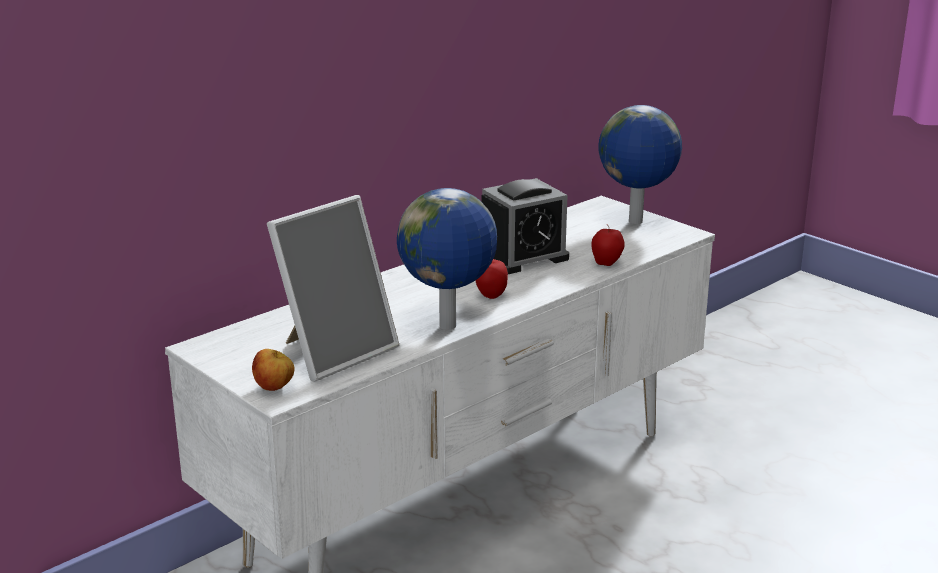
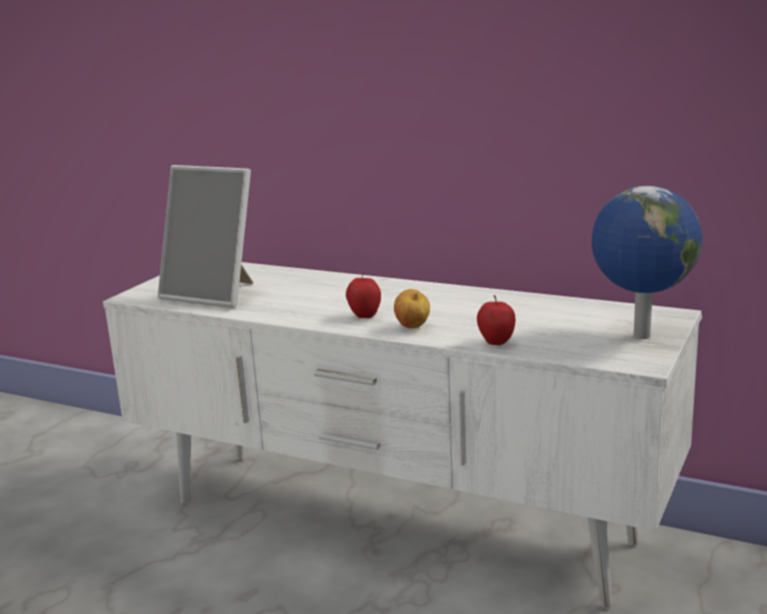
camera: 70 degrees right, 5 degrees down
apple [252,349,294,391] -> apple moved to [394,289,430,328]
globe [397,188,497,330] -> none
alarm clock [481,178,569,274] -> none

